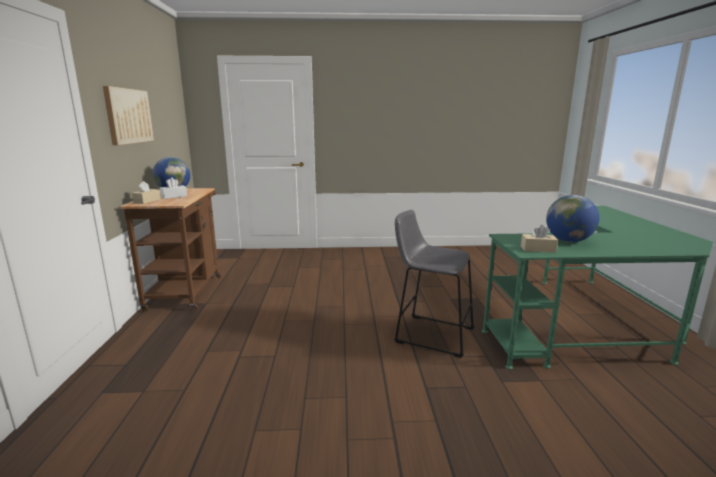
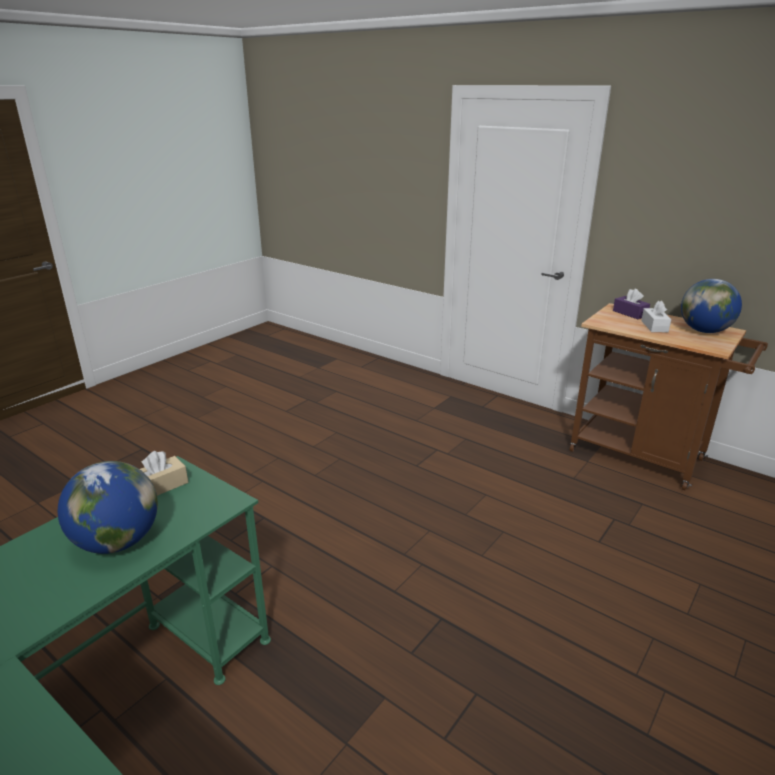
camera: 130 degrees right, 10 degrees up
picture [103,86,154,145] -> none
beige tissue box [132,181,161,204] -> purple tissue box [613,288,650,319]
grey stool [394,210,474,358] -> none

